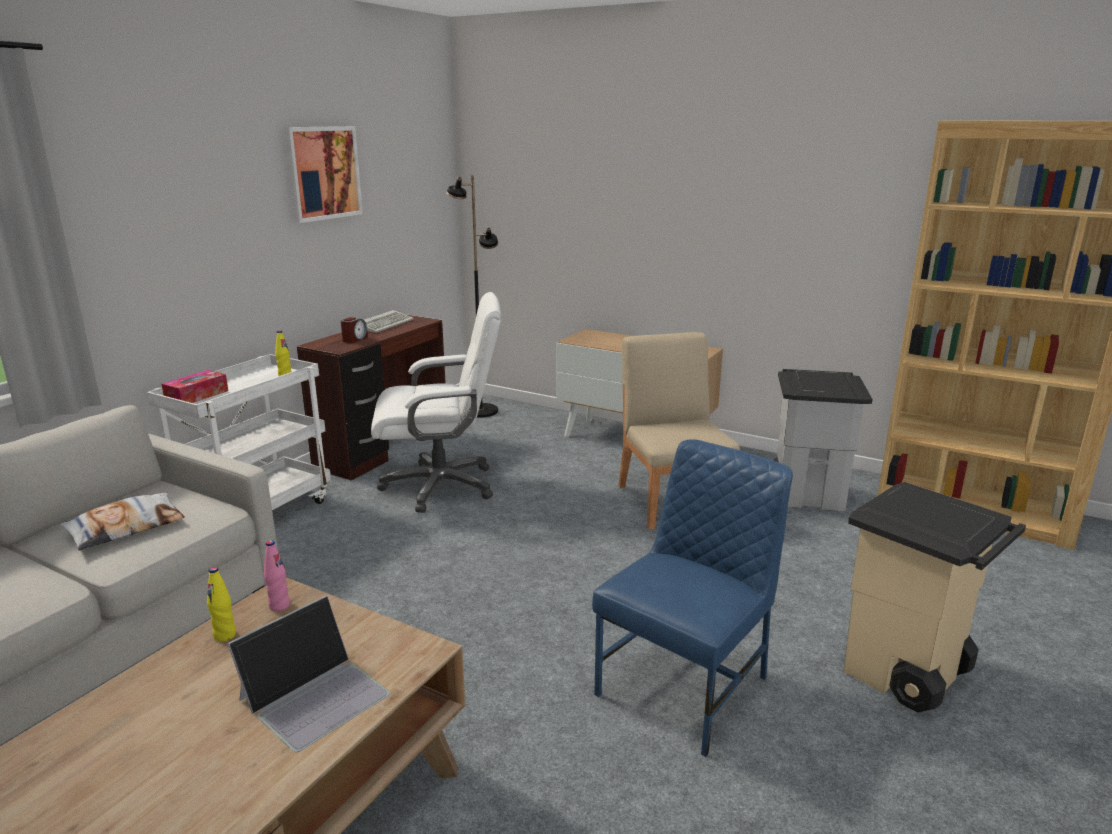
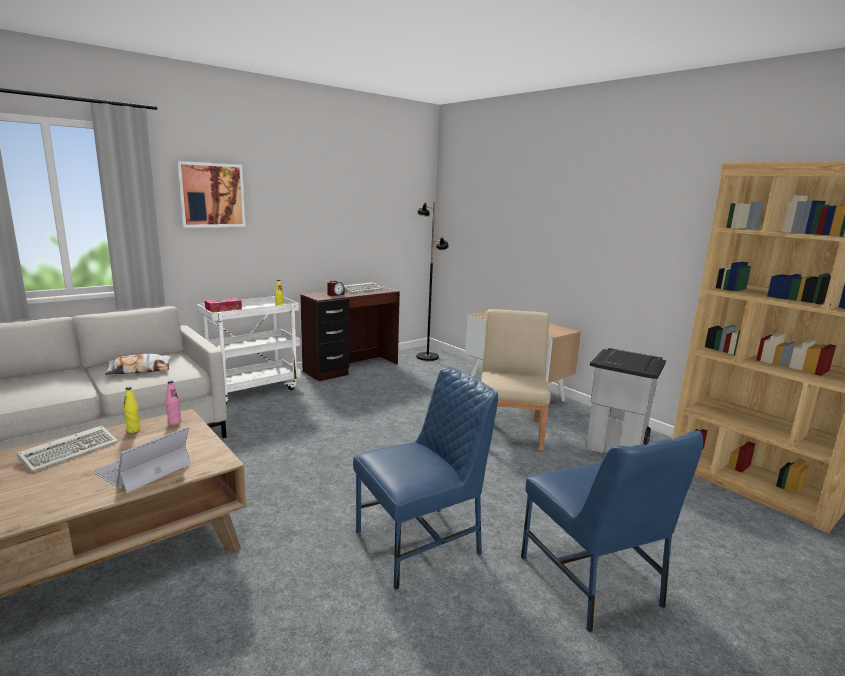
camera: 20 degrees right, 5 degrees down
laptop [227,595,390,752] -> laptop turned 150 degrees clockwise [92,427,191,493]
picture [284,126,363,223] -> picture moved to [176,161,246,228]
white office chair [371,292,501,513] -> none
beige trash can [844,482,1026,712] -> blue chair [521,430,703,632]
none -> keyboard [17,426,118,472]

